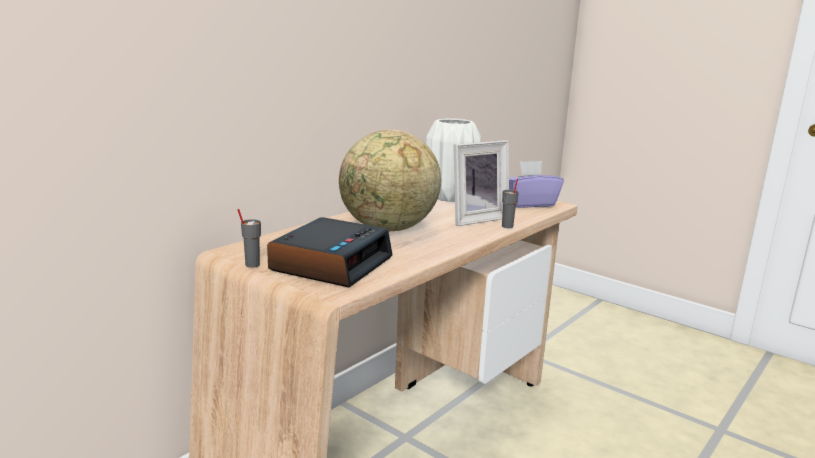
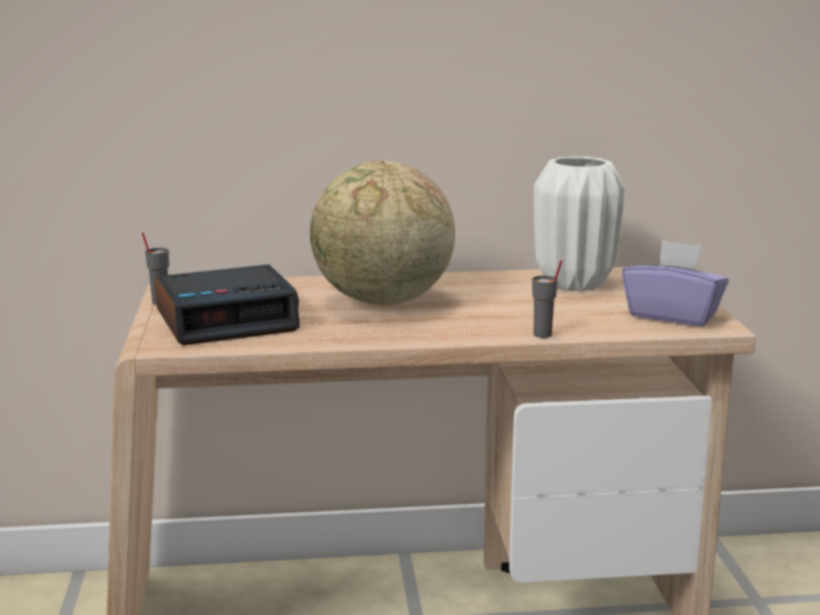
camera: 45 degrees right, 0 degrees up
picture frame [453,140,509,226] -> none

